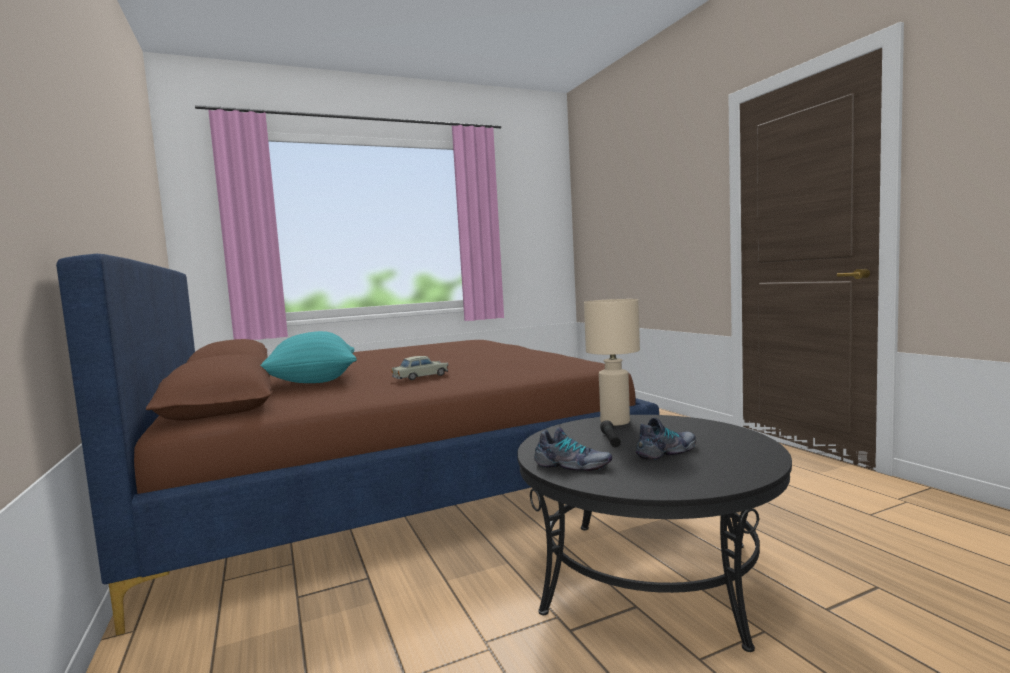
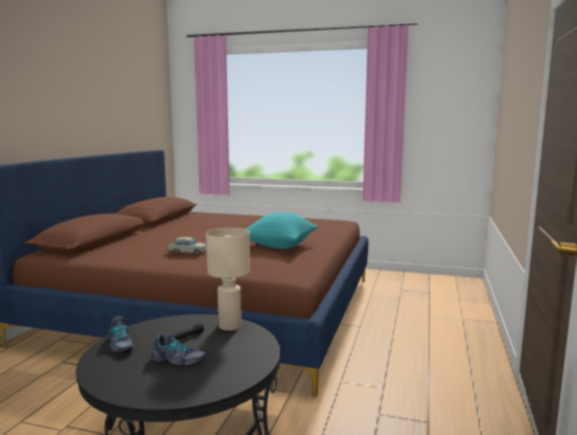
camera: 40 degrees right, 5 degrees up
turquoise pillow [260,331,357,383] -> turquoise pillow moved to [246,212,318,249]

